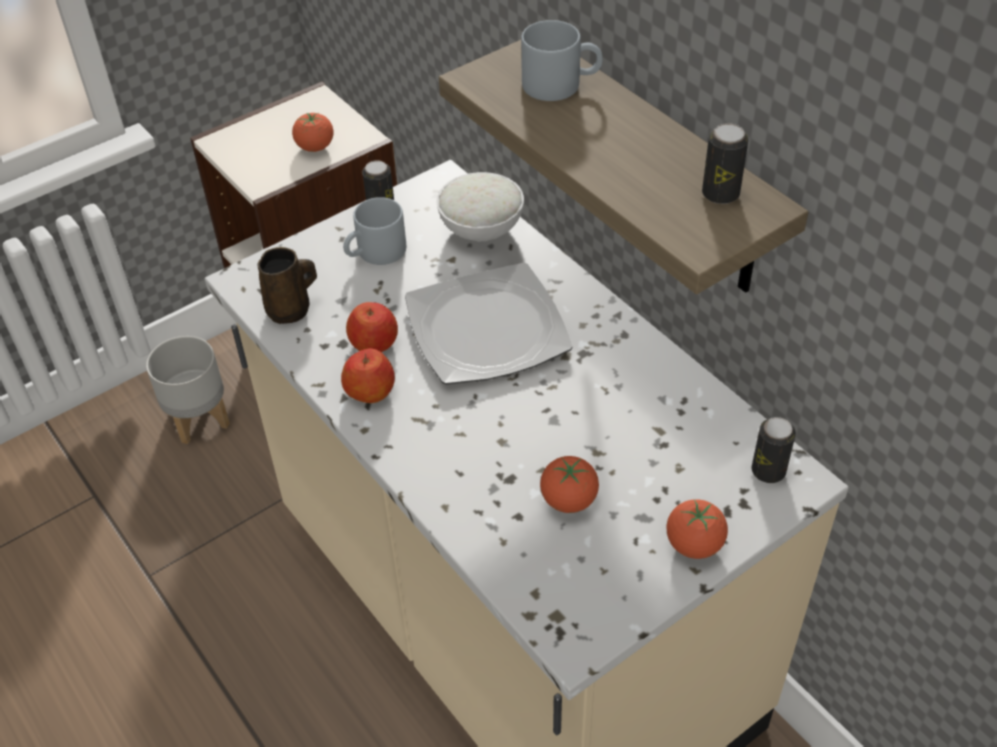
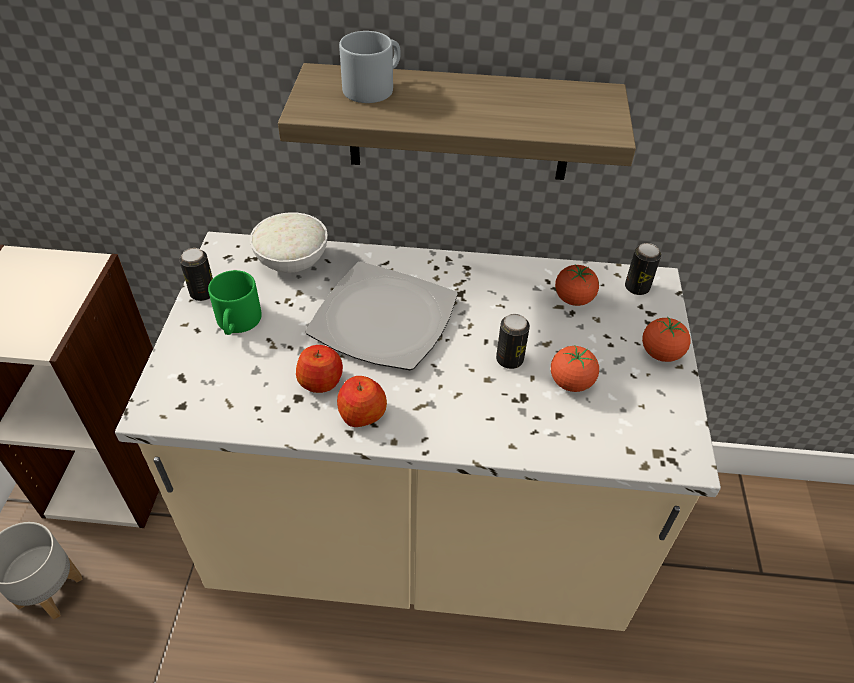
camera: 50 degrees left, 0 degrees up
brown mug [257,247,317,324] -> none
tomato [292,113,334,152] -> tomato moved to [555,265,599,306]
grey mug [343,197,406,265] -> green mug [208,270,262,335]
can [702,123,749,204] -> can moved to [496,314,530,369]

